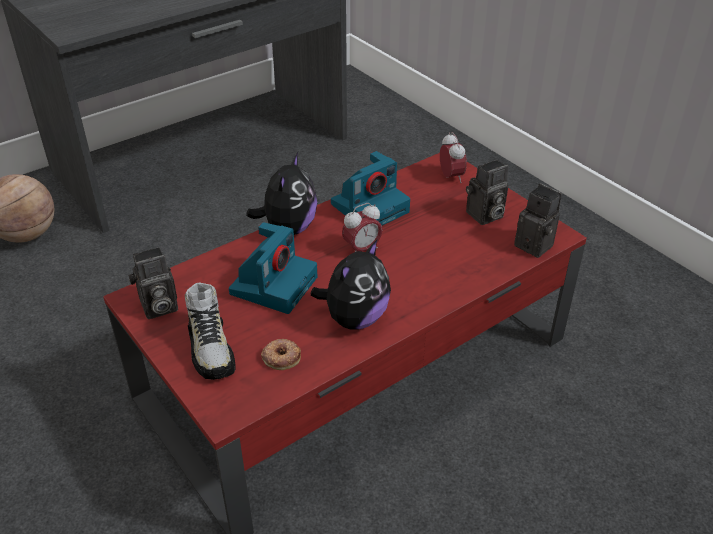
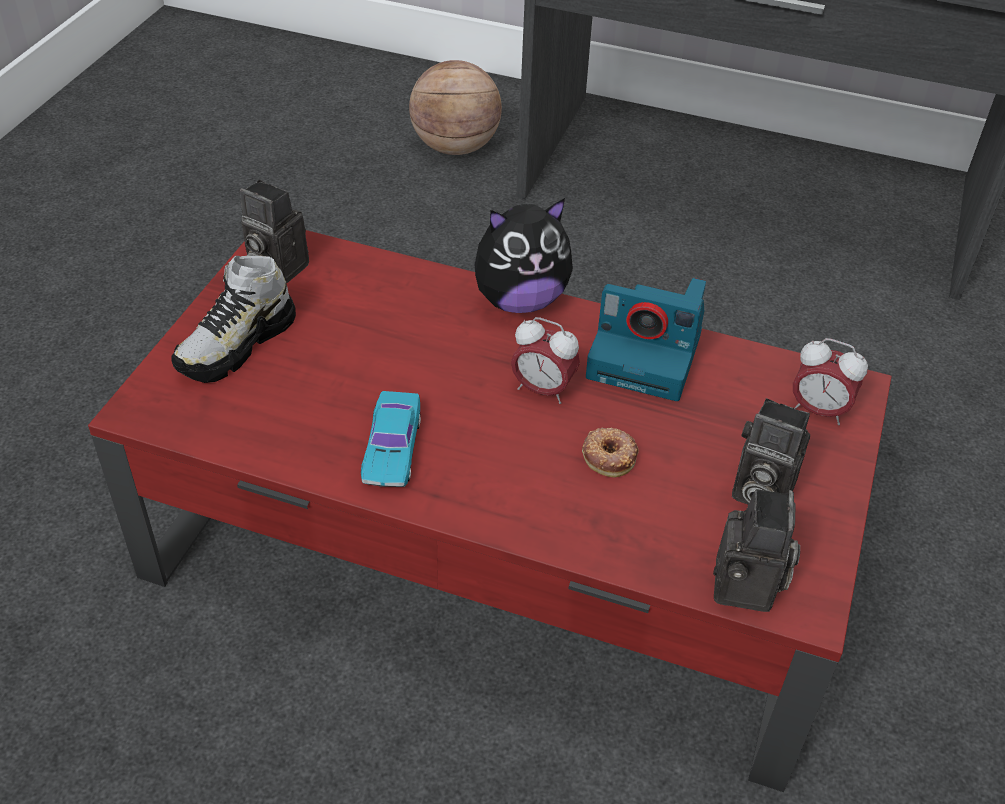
camera: 55 degrees right, 5 degrees up
camera [229,222,317,314] -> none
donut [261,339,301,370] -> donut moved to [582,428,639,477]
plush toy [310,239,391,330] -> turquoise toy car [361,391,421,487]
alarm clock [440,132,467,183] -> alarm clock turned 75 degrees clockwise [793,338,868,425]

